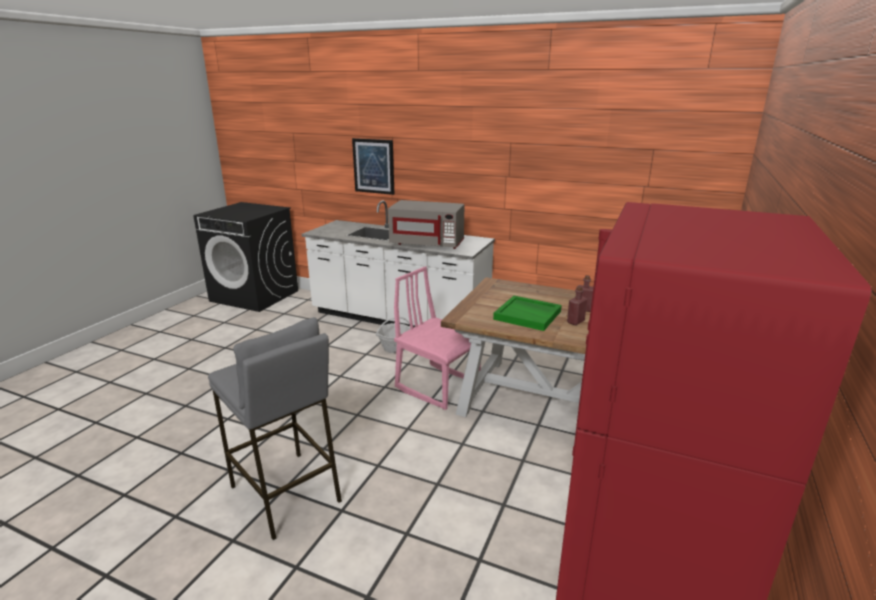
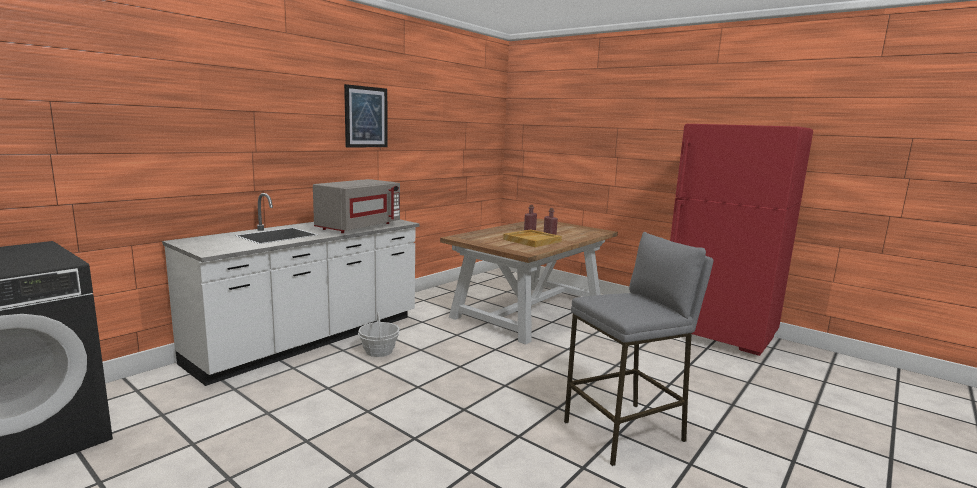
camera: 75 degrees left, 10 degrees down
picture [352,138,394,195] -> picture moved to [344,84,388,147]
pink chair [394,266,481,410] -> none
green tray [493,296,562,331] -> beige tray [503,229,562,247]

